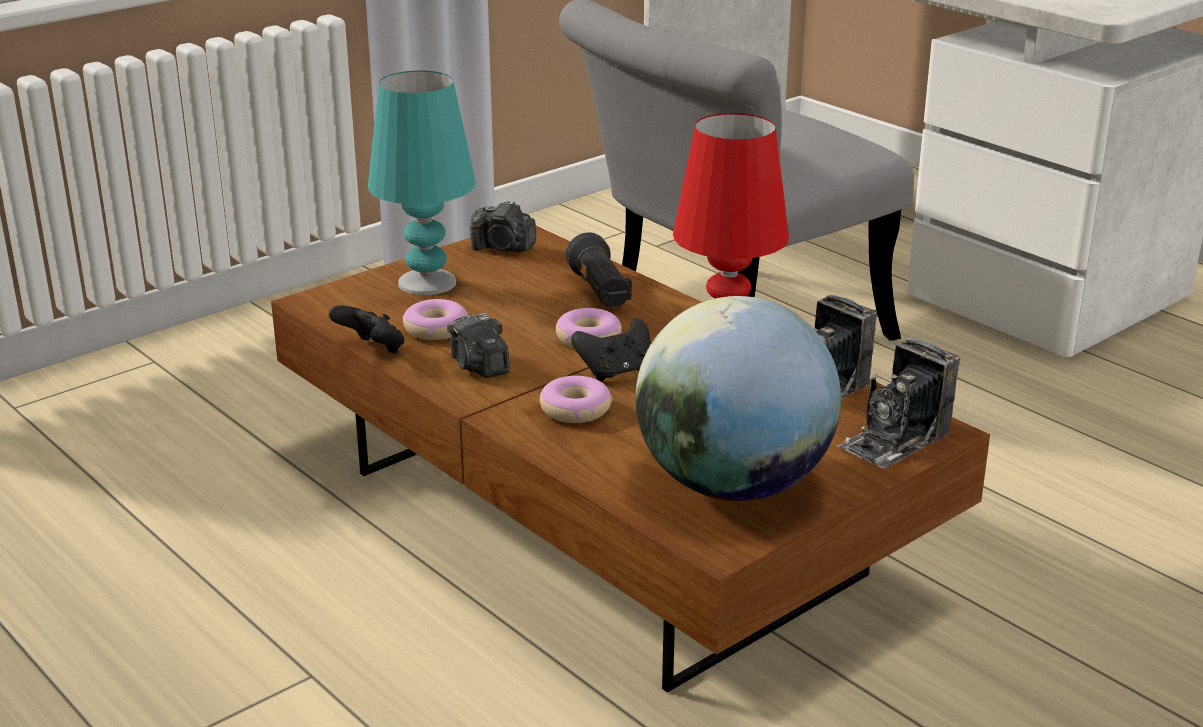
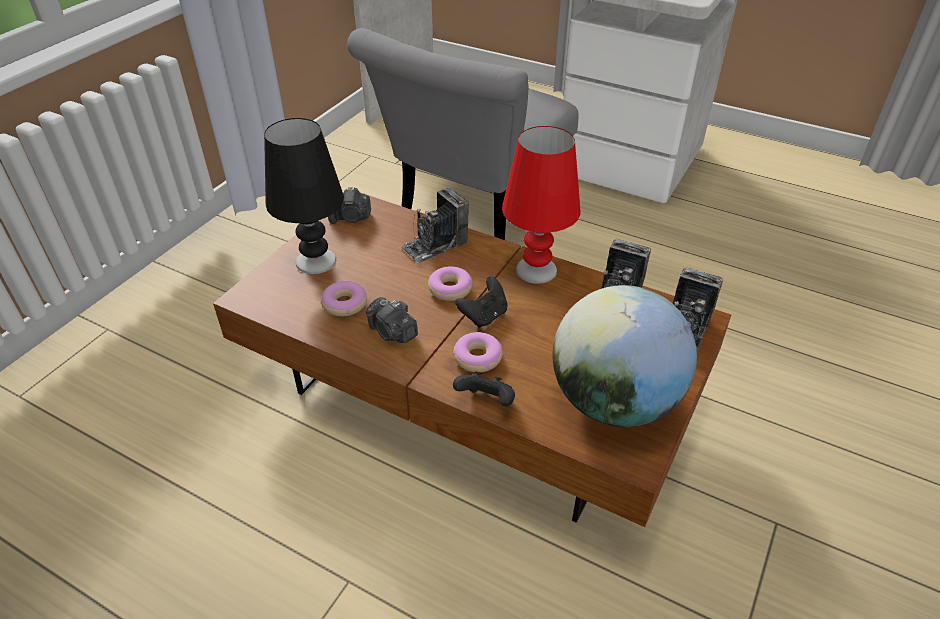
camera: 20 degrees left, 15 degrees up
black game controller [329,305,404,354] -> black game controller moved to [453,371,515,406]
turquoise table lamp [368,71,476,295] -> black table lamp [264,118,344,274]
black flashlight [566,232,632,308] -> camera [400,188,469,263]

